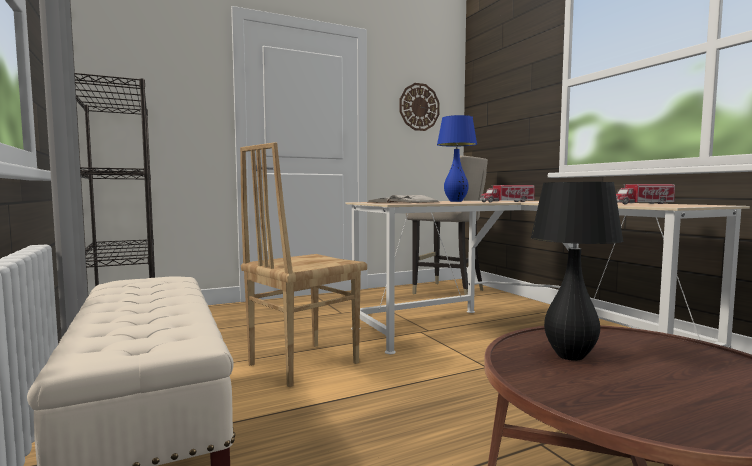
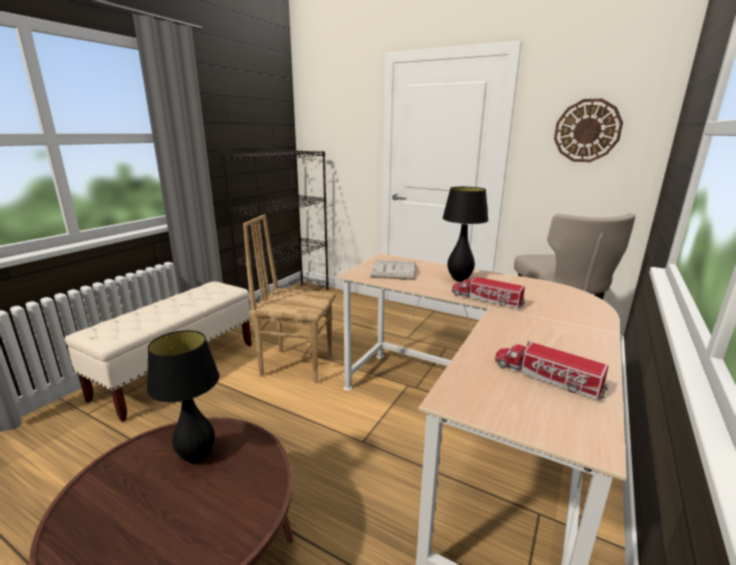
camera: 55 degrees right, 15 degrees up
blue table lamp [437,115,477,202] -> black table lamp [442,187,489,281]

